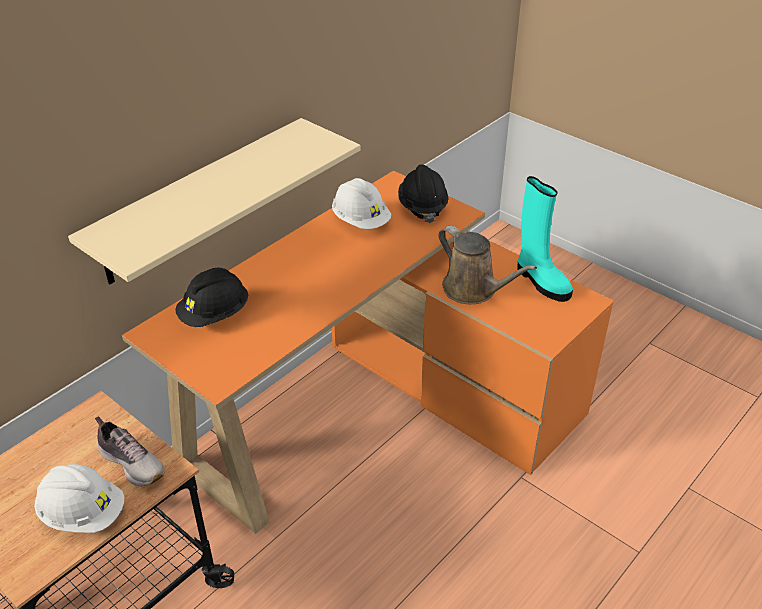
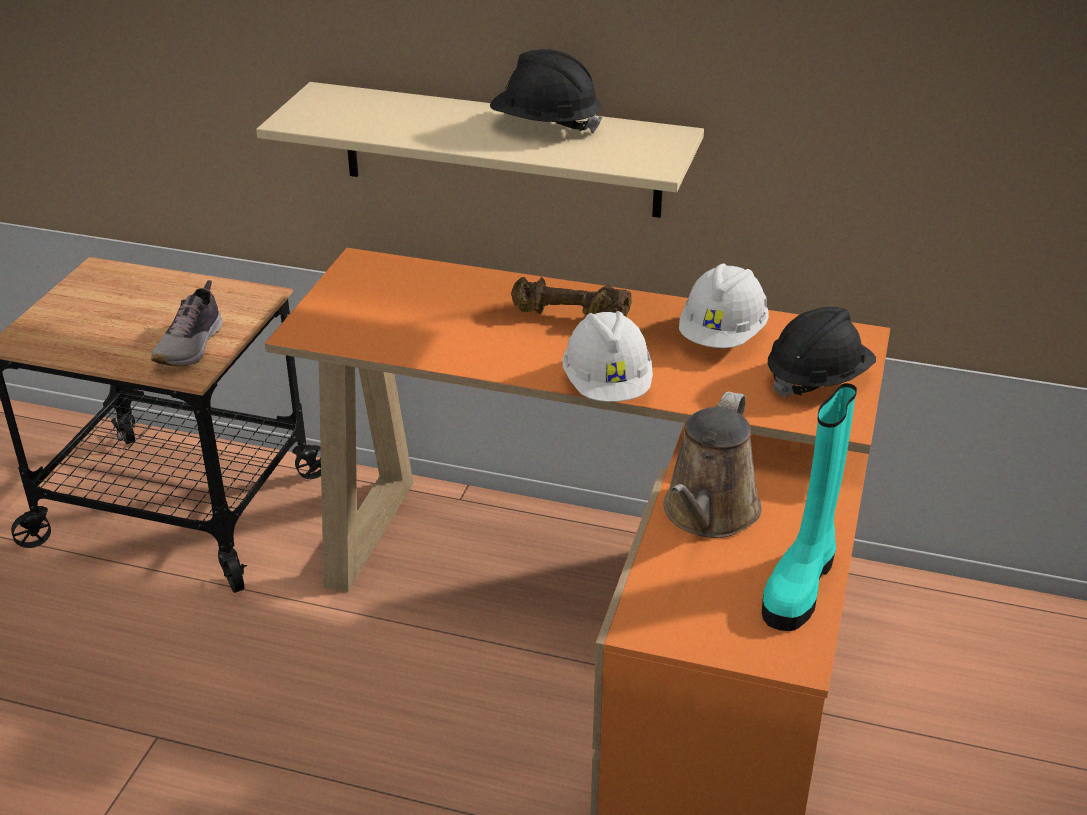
camera: 65 degrees right, 5 degrees down
white hard hat [34,464,124,533] -> white hard hat moved to [562,311,653,402]
black hard hat [175,268,248,327] -> black hard hat moved to [490,49,603,133]
none -> brown dumbbell [511,277,632,317]

